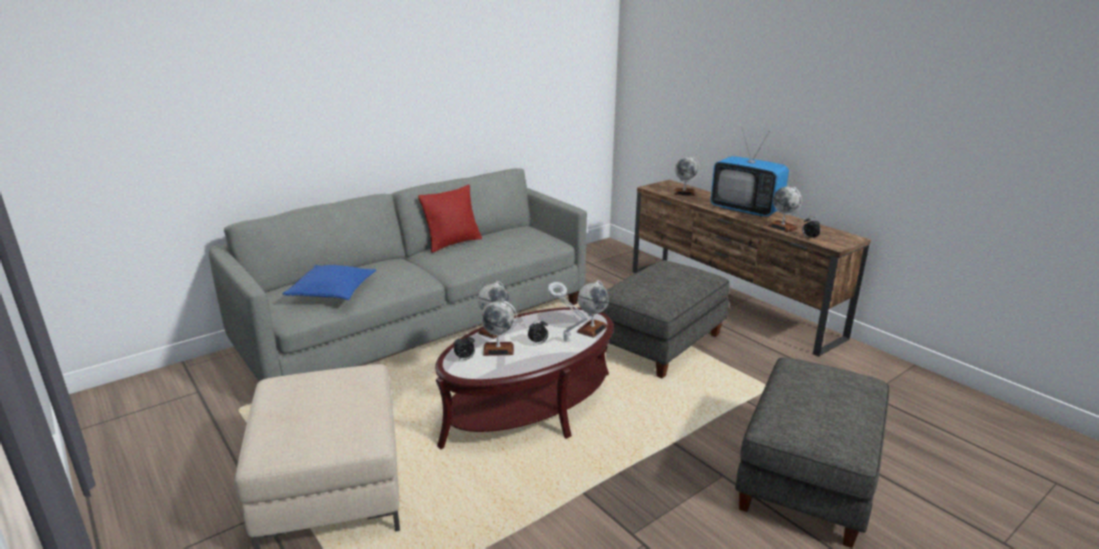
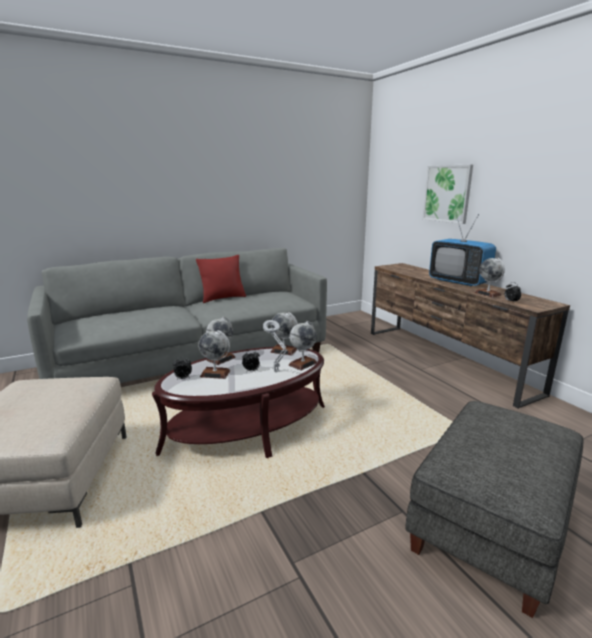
camera: 10 degrees right, 5 degrees down
blue pillow [282,265,376,300] -> none
grey ottoman [602,260,729,378] -> none
globe [674,156,700,196] -> globe moved to [270,312,298,355]
none -> picture [422,164,473,224]

